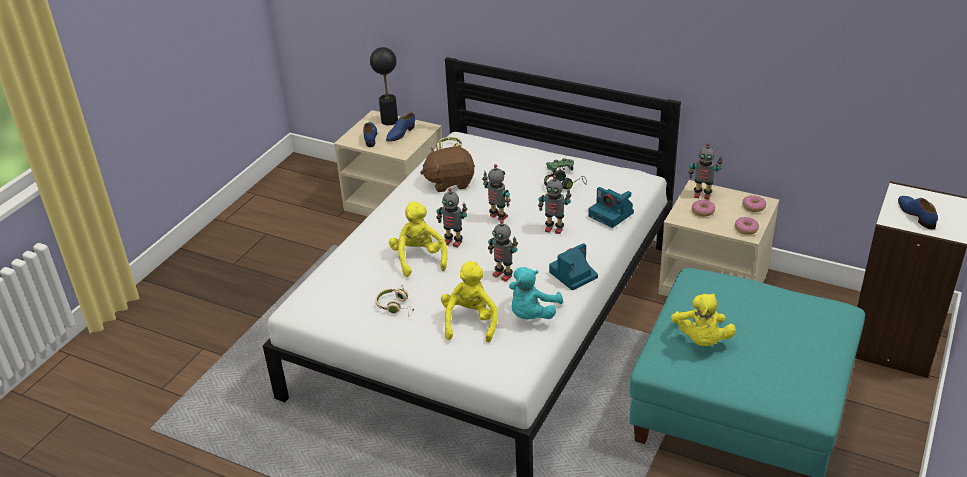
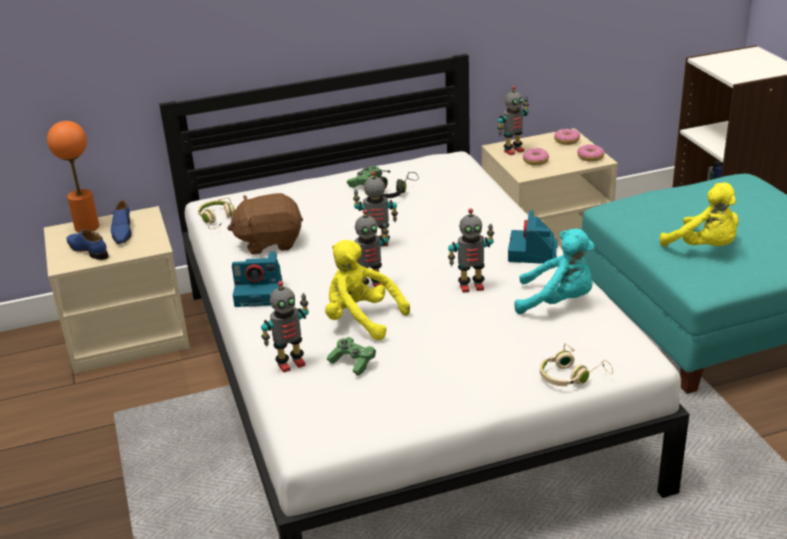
camera: 45 degrees left, 5 degrees down
black table lamp [370,47,398,125] -> orange table lamp [47,121,99,233]
beige headphones [375,285,414,317] -> beige headphones moved to [540,343,613,386]
brown plush toy [420,146,475,192] -> brown plush toy turned 45 degrees clockwise [227,193,303,255]
yellow plush toy [441,261,498,342] -> none
turquoise plush toy [509,267,563,320] -> turquoise plush toy turned 60 degrees counterclockwise [514,228,595,314]
toy robot [538,175,571,234] -> toy robot moved to [261,281,309,373]
camera [588,187,634,228] -> camera moved to [232,252,282,307]
blue shoe [898,196,938,229] -> none
none -> green game controller [327,337,376,376]

